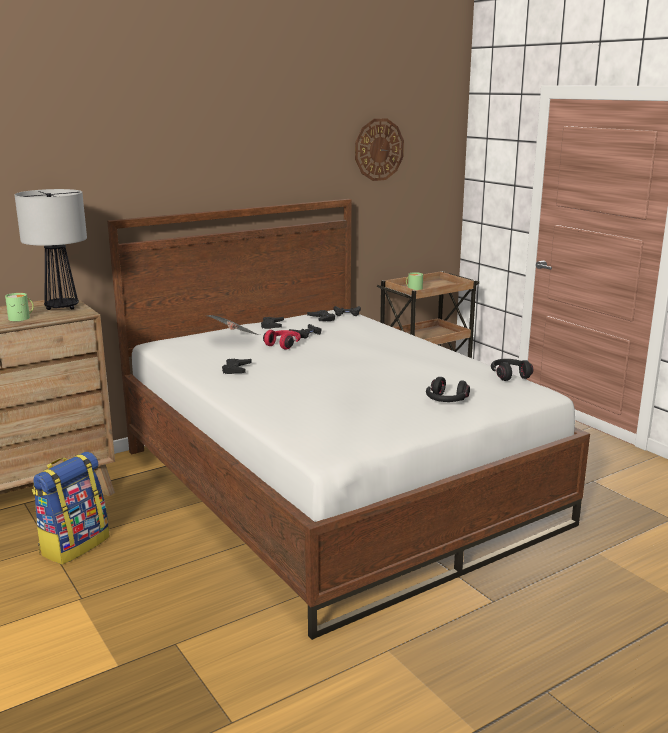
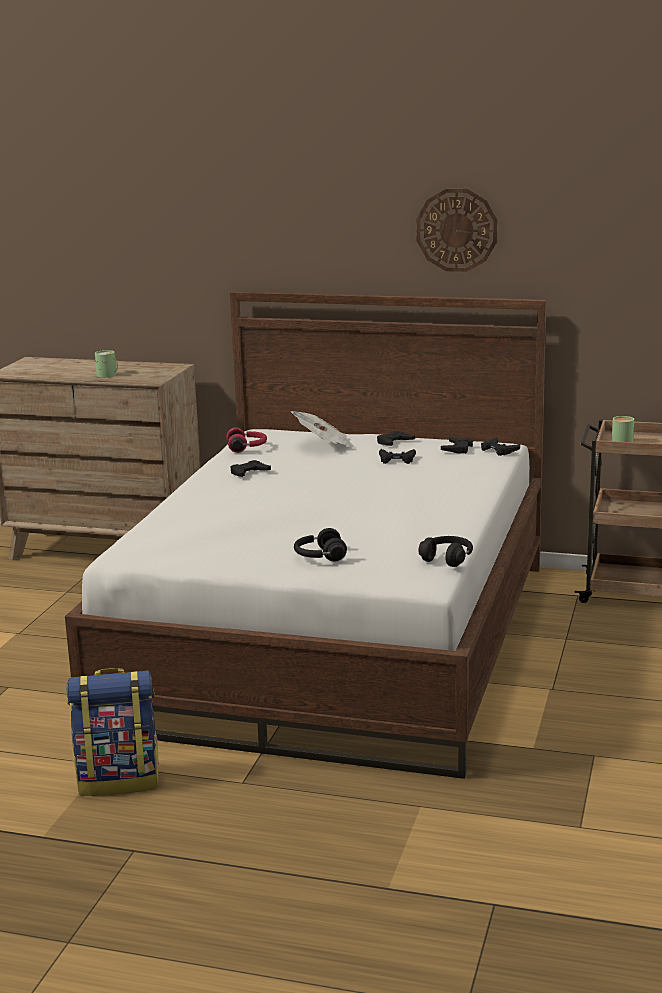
camera: 50 degrees right, 0 degrees up
table lamp [14,189,87,310] -> none
backpack [32,452,110,565] -> backpack moved to [66,668,159,796]
red headphones [263,330,301,350] -> red headphones moved to [226,427,267,453]
wall clock [355,118,404,181] -> wall clock moved to [416,189,497,272]

